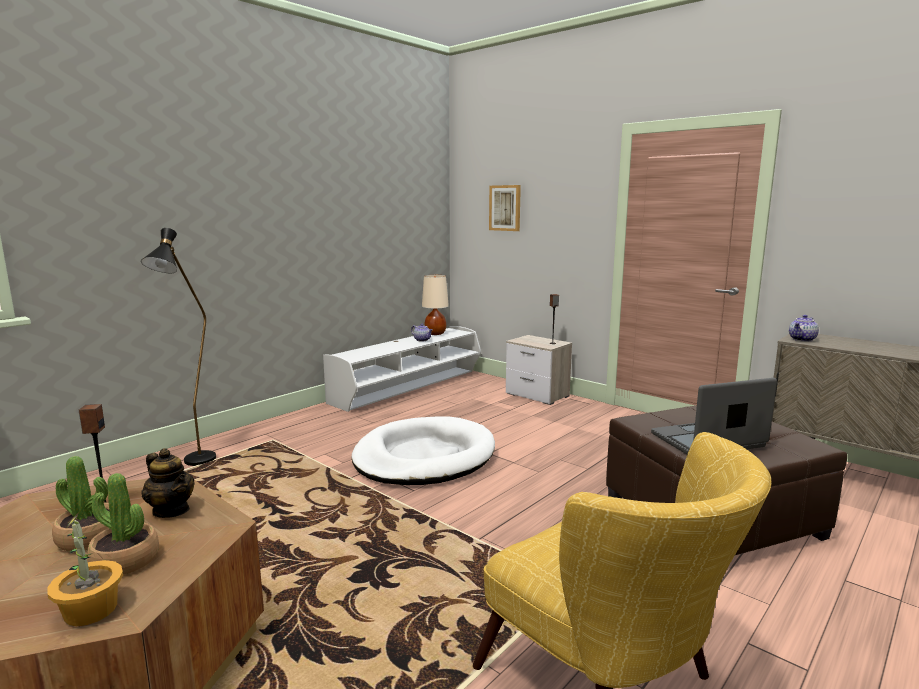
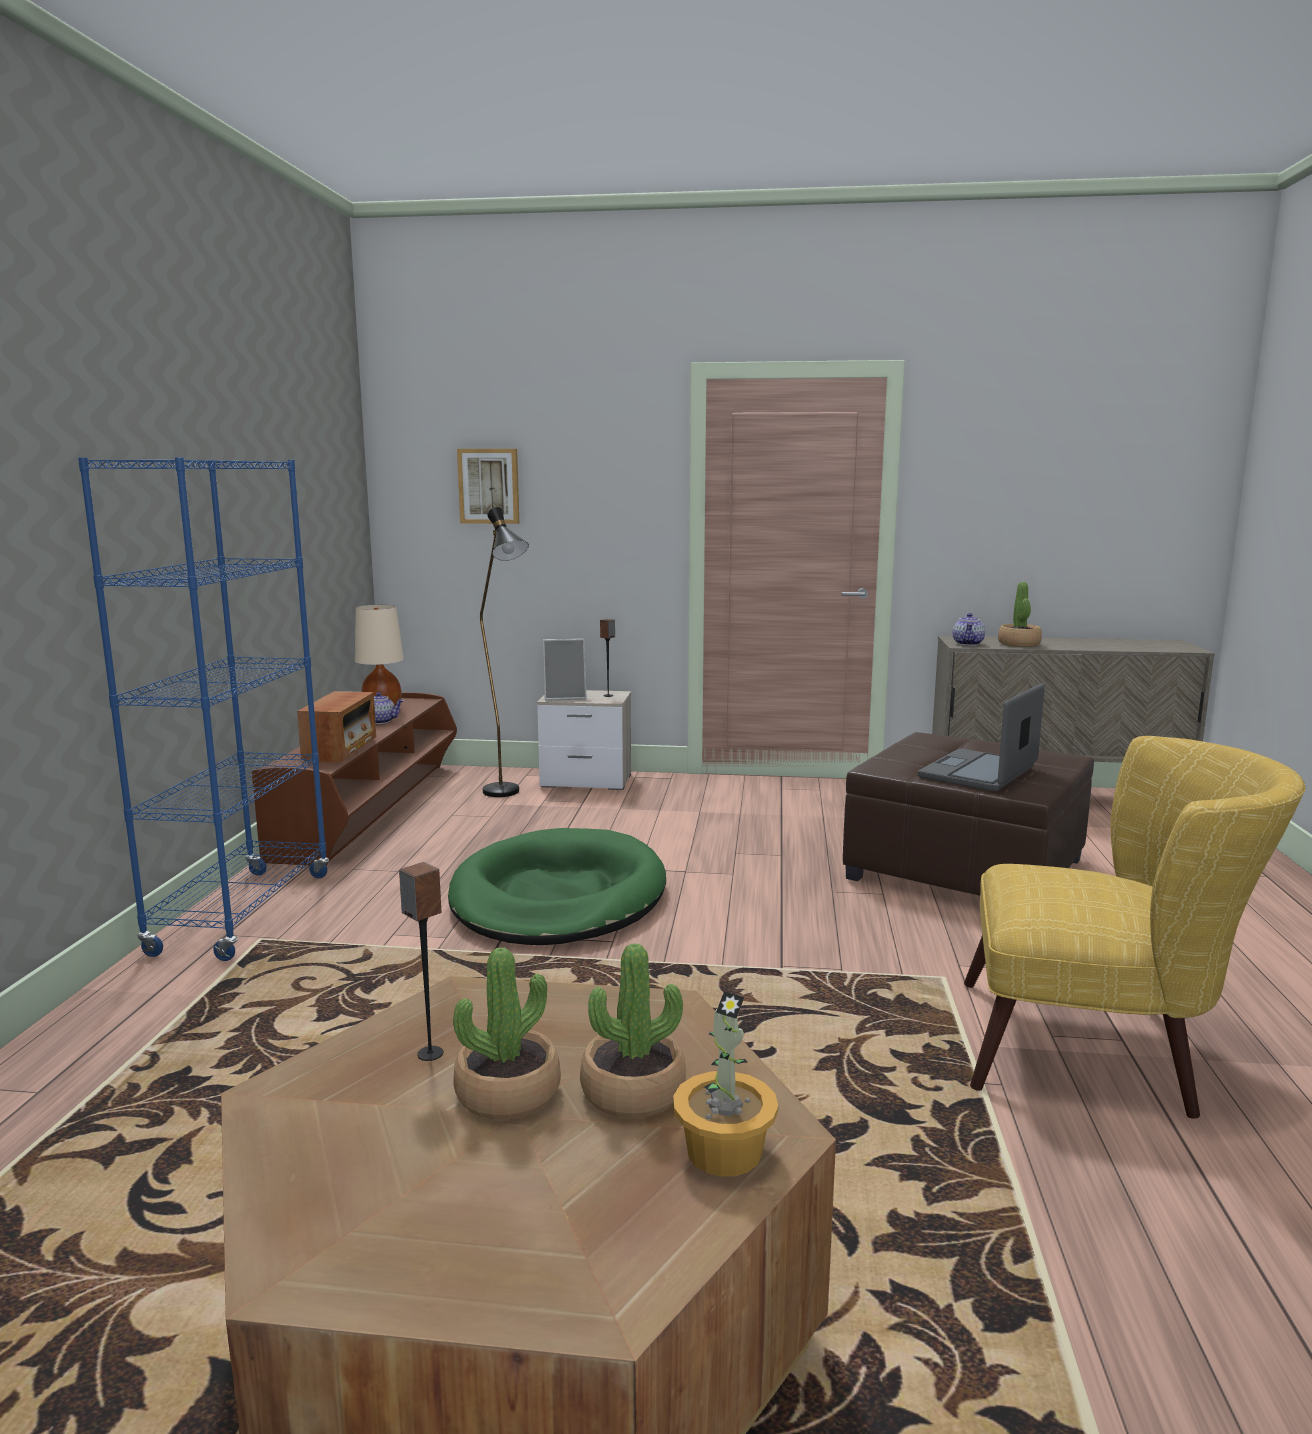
camera: 35 degrees left, 0 degrees up
black floor lamp [141,228,216,466] -> black floor lamp moved to [480,507,529,797]
teapot [141,448,195,518] -> none
white tv stand [323,326,481,412] -> brown tv stand [252,692,457,866]
white dog bed [352,416,495,485] -> green dog bed [448,828,666,945]
none -> blue bookcase [78,457,329,961]
none -> radio [297,691,376,762]
none -> picture frame [543,639,587,701]
none -> potted plant [998,582,1042,647]

